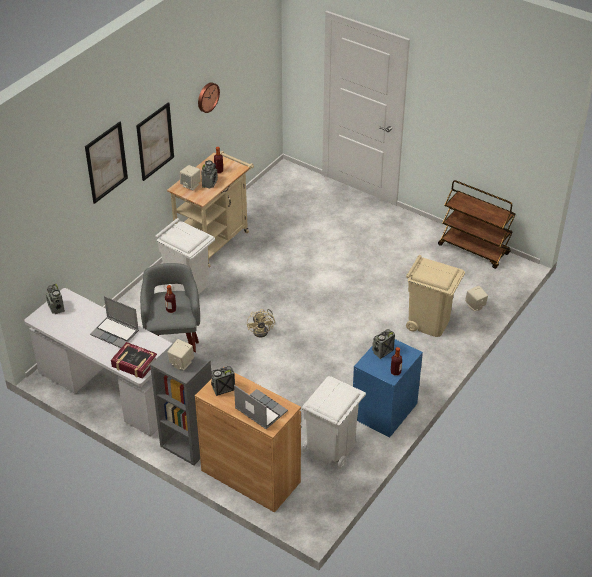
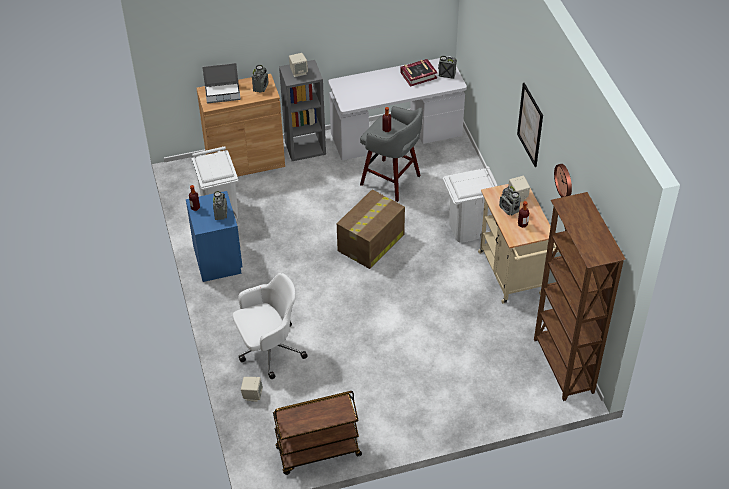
camera: 130 degrees right, 5 degrees up
picture [85,122,128,204] -> none
laptop [90,296,139,348] -> none
book [111,342,157,379] -> book moved to [400,59,438,87]
beige fan [247,309,275,337] -> cardboard box [337,190,405,269]
beige trash can [406,255,465,337] -> white office chair [233,273,308,379]
none -> brown bookcase [534,192,626,401]

